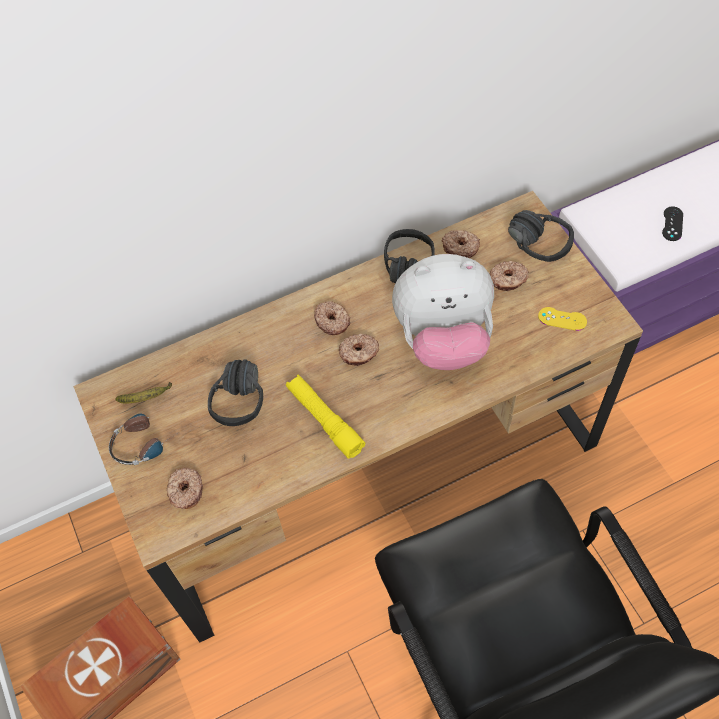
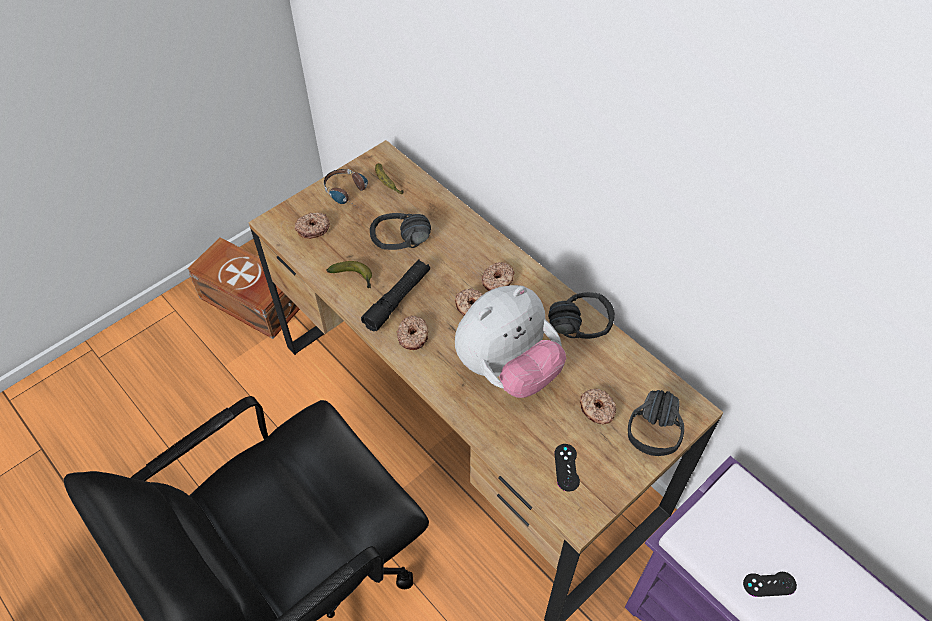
camera: 70 degrees right, 5 degrees down
yellow flashlight [286,374,365,459] -> black flashlight [361,259,430,331]
plush toy [392,254,494,370] -> plush toy turned 105 degrees counterclockwise [455,285,566,398]
donut [442,230,480,258] -> donut moved to [397,316,428,350]
yellow game controller [538,307,587,331] -> black game controller [554,444,580,492]
none -> banana [327,261,372,288]

